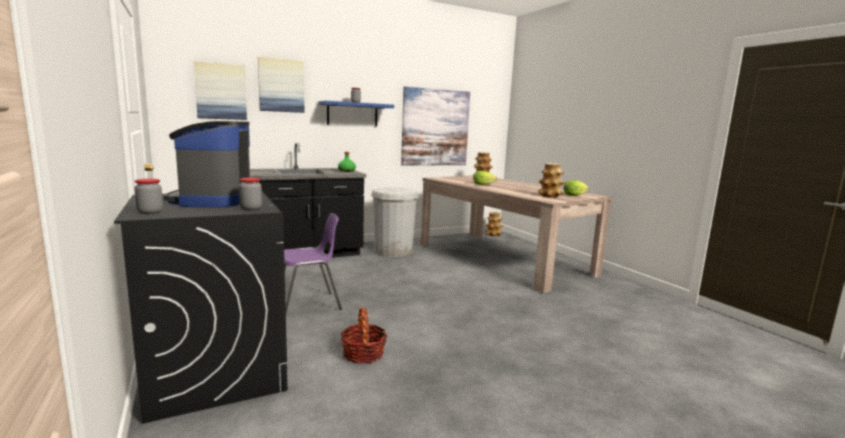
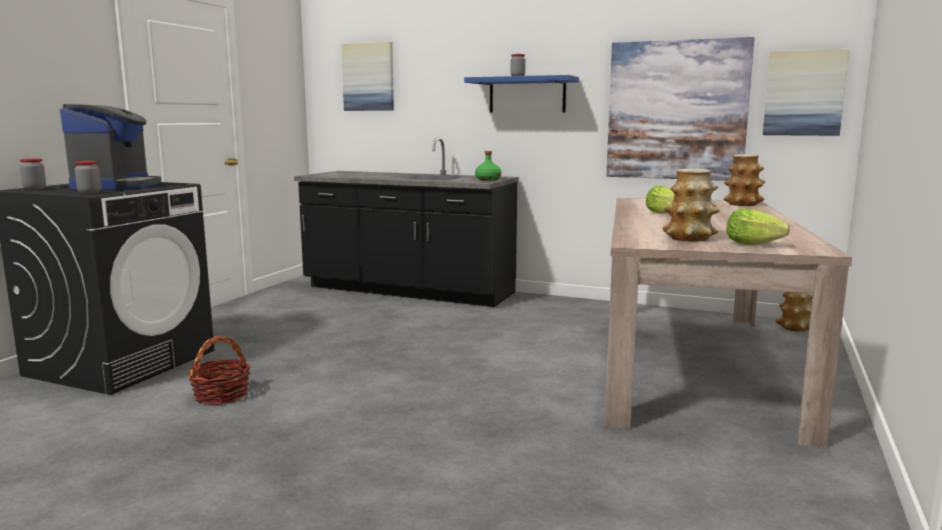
camera: 50 degrees right, 0 degrees up
coffee machine [164,121,250,207] -> coffee machine turned 135 degrees clockwise [60,104,161,190]
picture [258,57,304,113] -> picture moved to [763,49,849,136]
purple chair [284,213,342,313] -> none
white trash can [371,187,419,257] -> none

